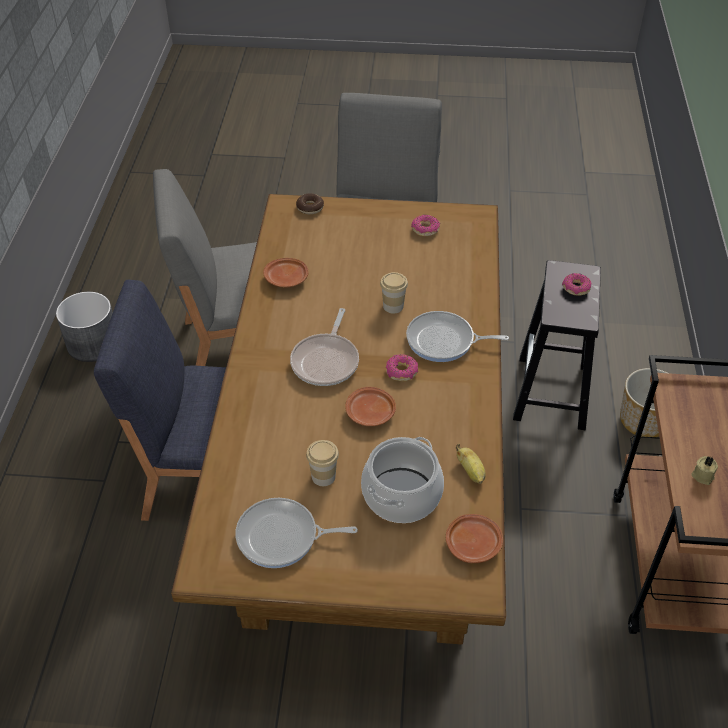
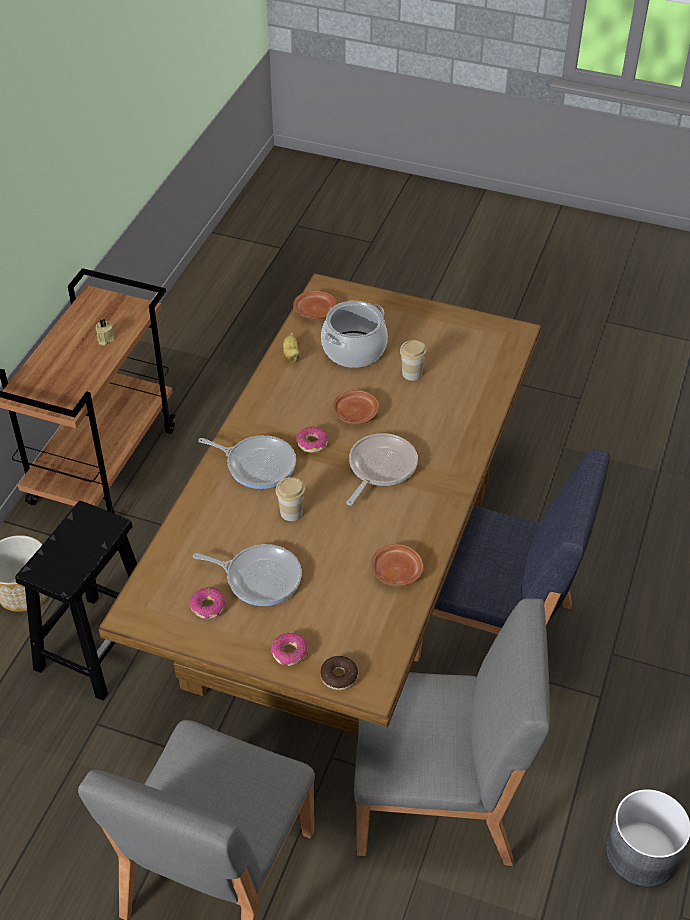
camera: 165 degrees left, 0 degrees up
frying pan [235,498,358,568] -> frying pan moved to [193,544,302,606]
donut [562,273,591,296] -> donut moved to [271,633,308,666]

